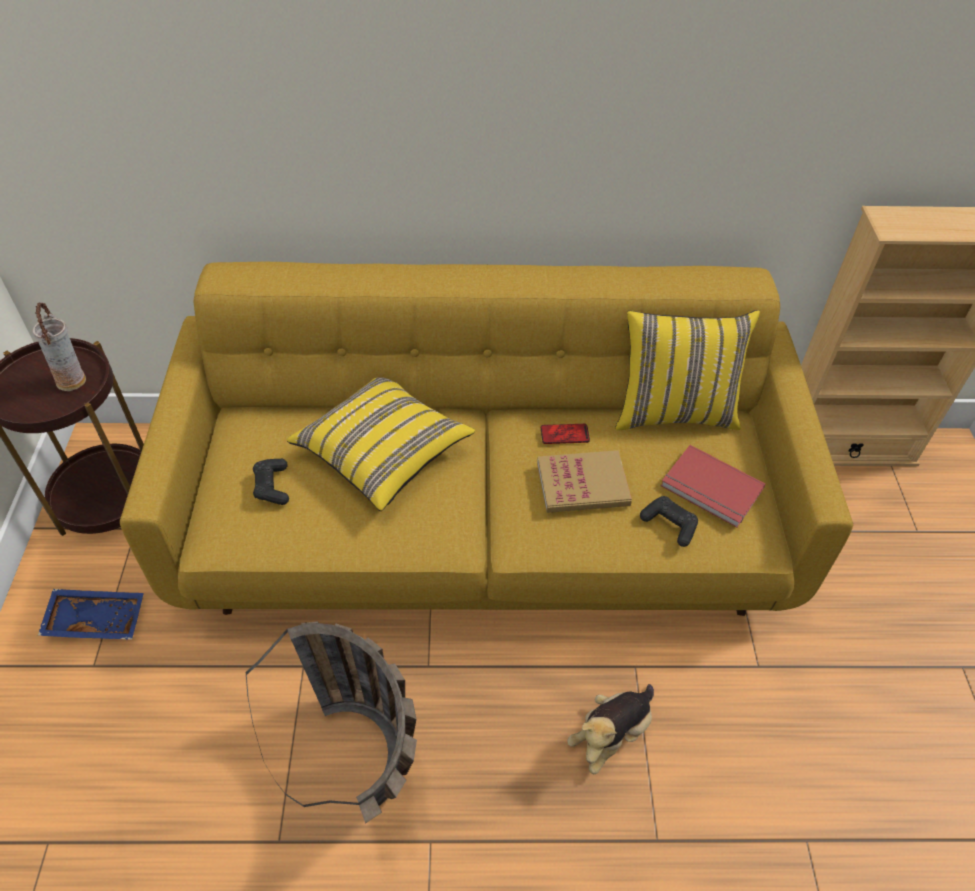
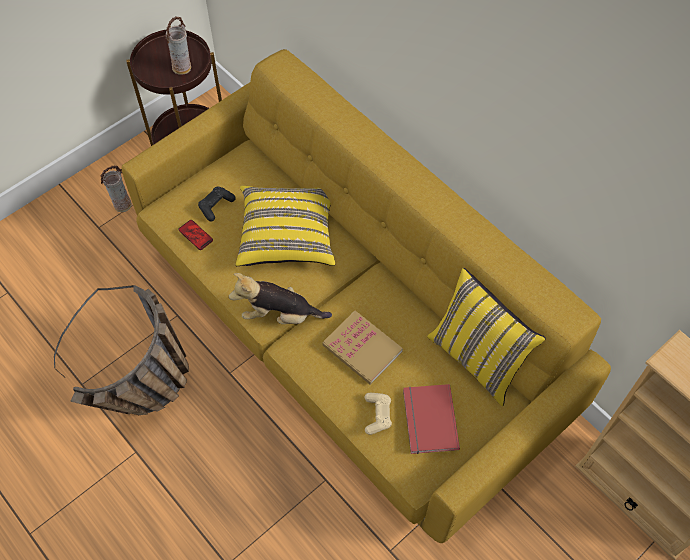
camera: 50 degrees right, 10 degrees up
blue tray [38,589,144,640] -> vase [101,166,132,212]
phone [541,424,590,444] -> phone moved to [178,220,213,250]
plush toy [568,684,654,774] -> plush toy moved to [229,273,332,324]
black game controller [640,496,698,547] -> beige game controller [365,393,392,435]

